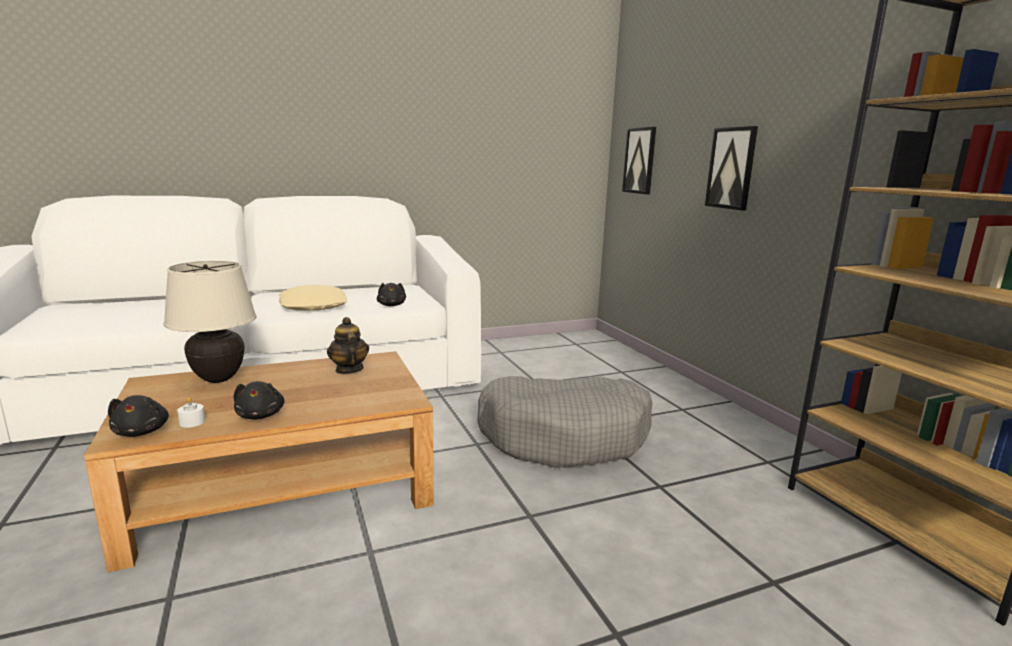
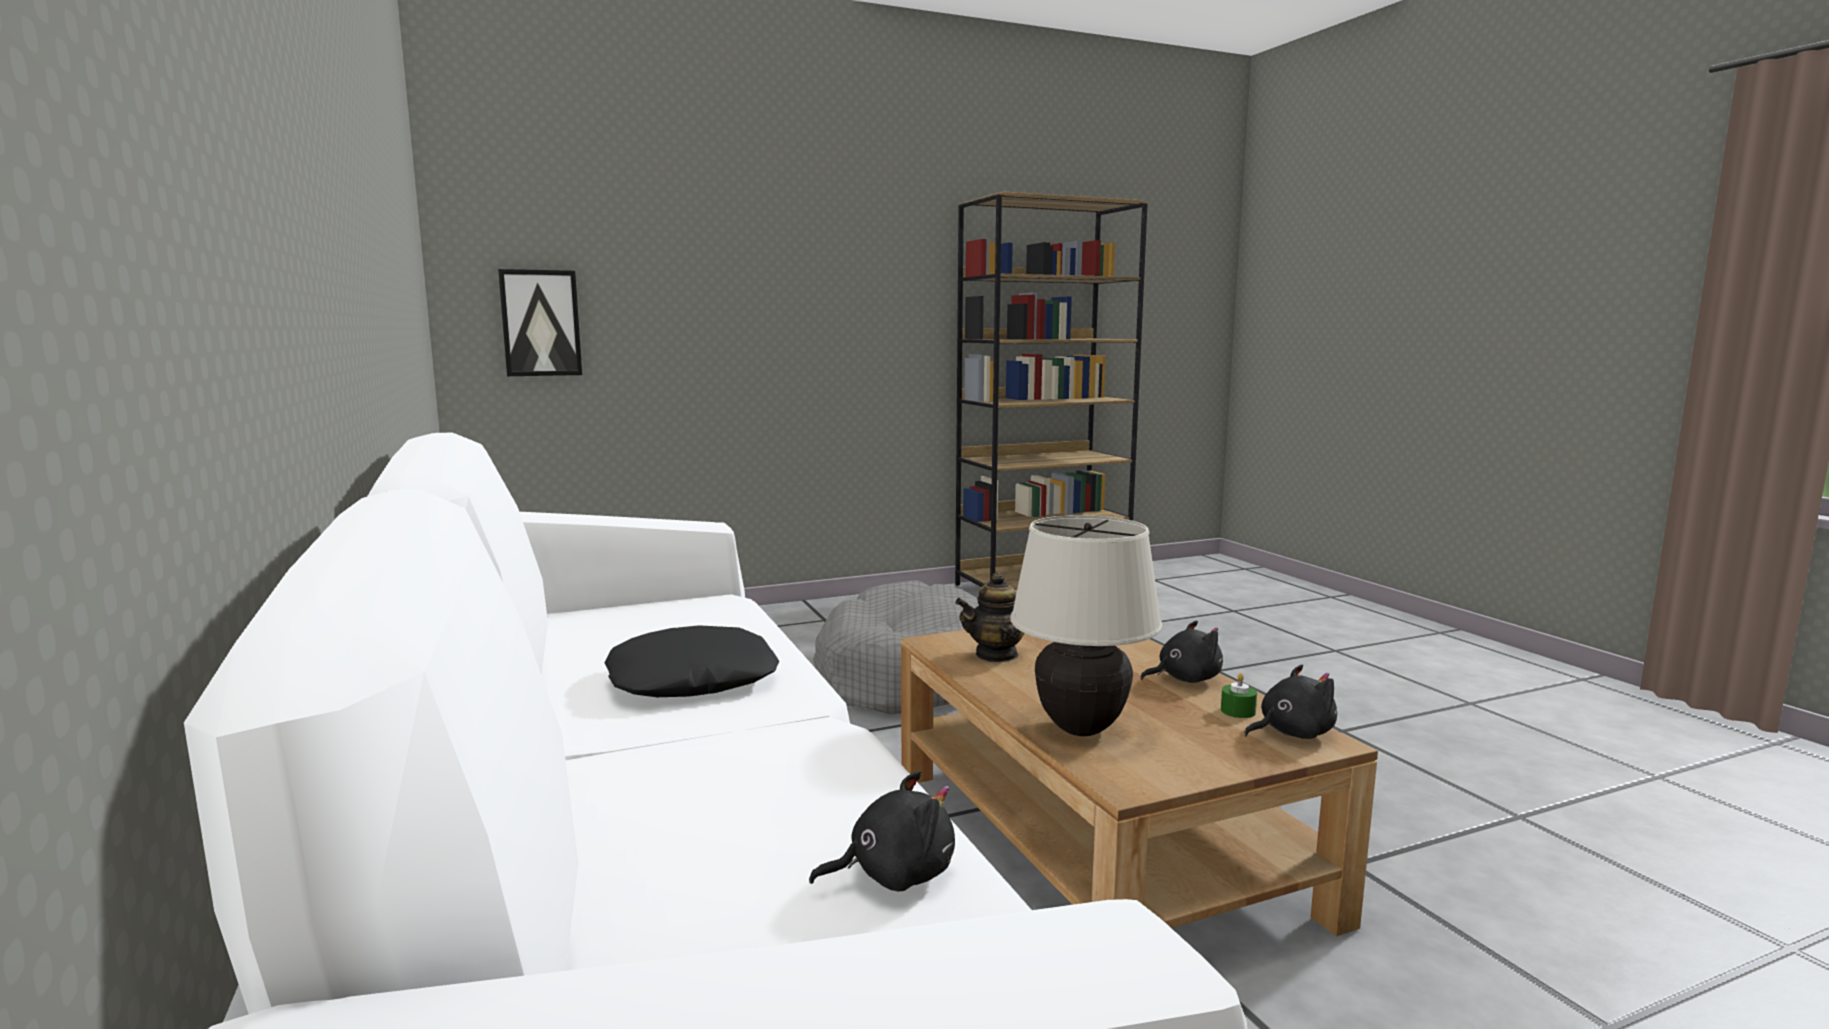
camera: 90 degrees left, 5 degrees down
white candle [177,397,205,428] -> green candle [1221,673,1257,718]
beige pillow [279,285,347,311] -> black pillow [604,625,779,697]
black plush toy [377,283,406,306] -> black plush toy moved to [809,771,955,892]
picture [705,126,758,210] -> none

